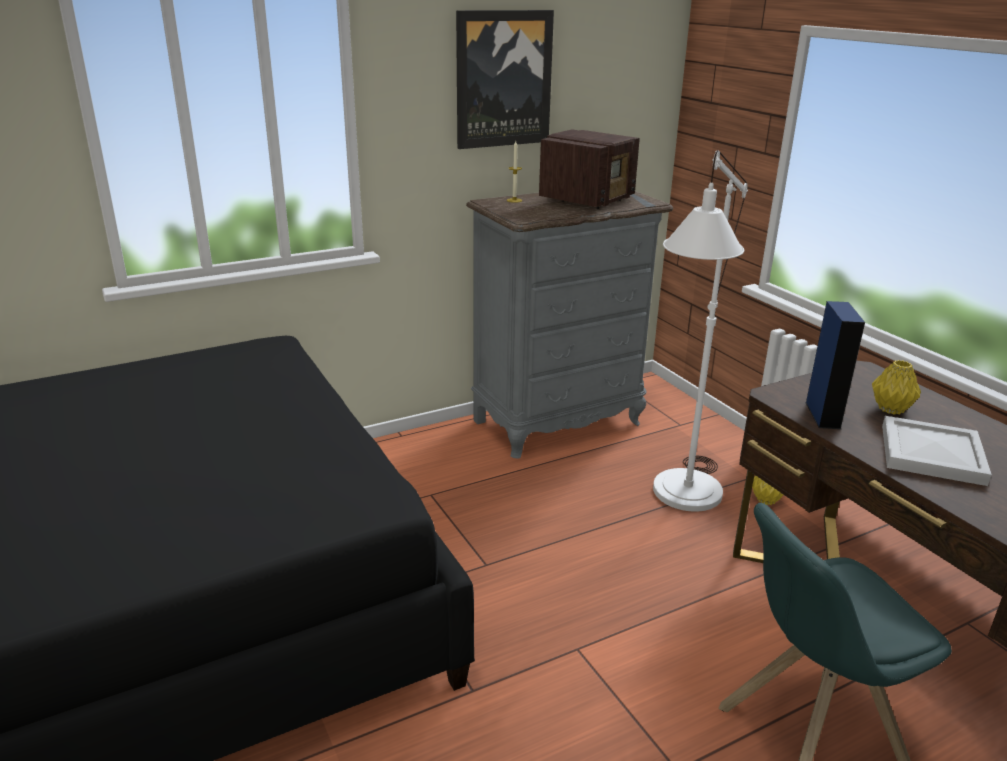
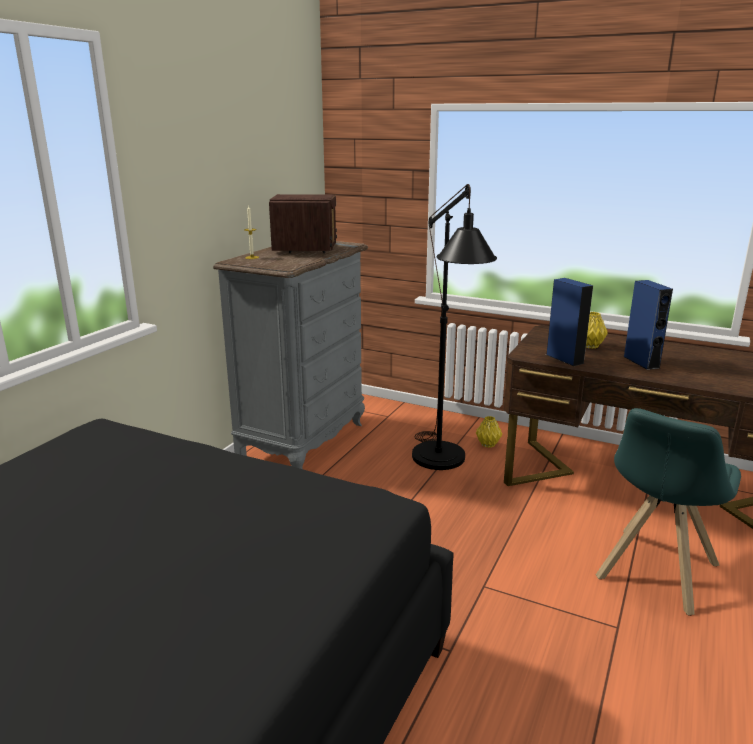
camera: 35 degrees left, 5 degrees down
picture [456,10,554,149] -> none
white floor lamp [653,150,748,512] -> black floor lamp [412,184,497,470]
white tray [882,416,992,486] -> blue speaker [624,280,673,370]

